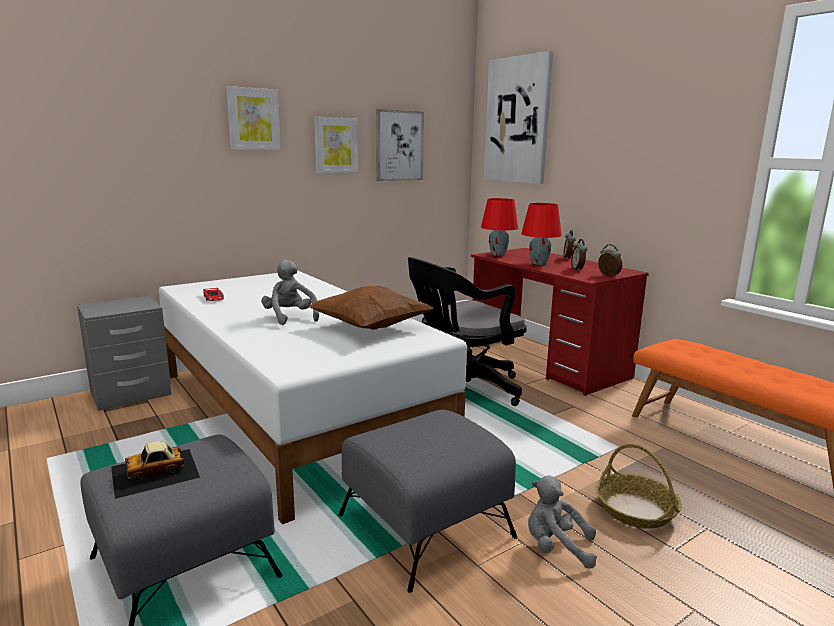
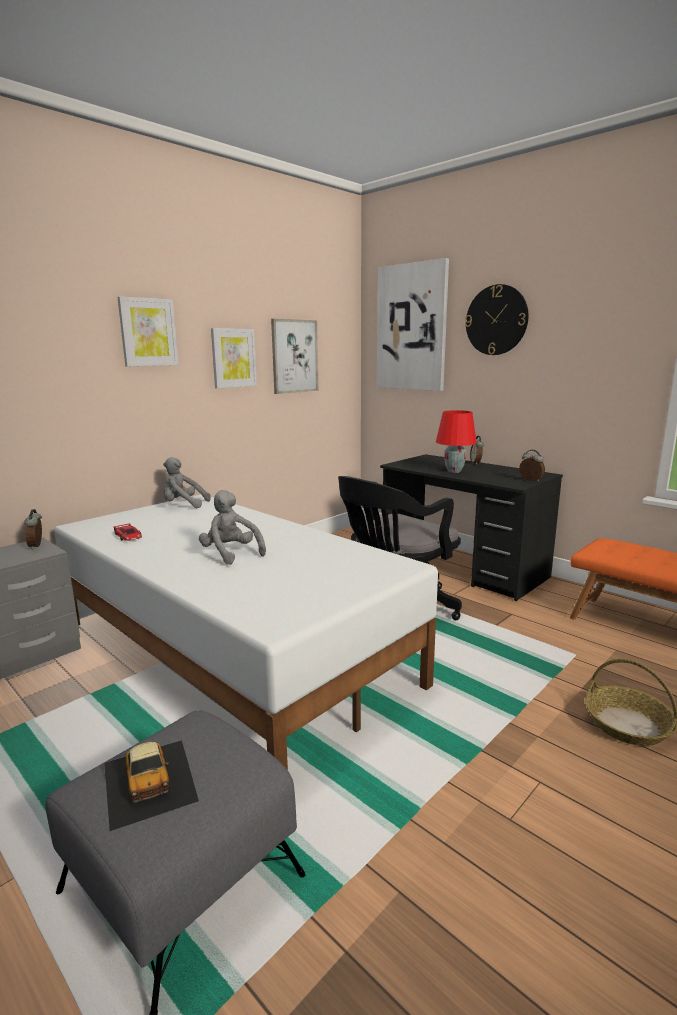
camera: 10 degrees left, 0 degrees up
toy car [111,441,200,499] -> toy car turned 75 degrees counterclockwise [104,740,199,831]
brown pillow [309,286,433,330] -> none
grey ottoman [338,409,517,593] -> none
red desk [471,248,649,396] -> black desk [380,454,563,601]
red table lamp [481,198,518,256] -> none
grey plush toy [528,475,597,569] -> grey plush toy moved to [163,457,211,508]
alarm clock [571,239,588,271] -> alarm clock moved to [24,509,42,549]
none -> wall clock [465,284,528,355]

